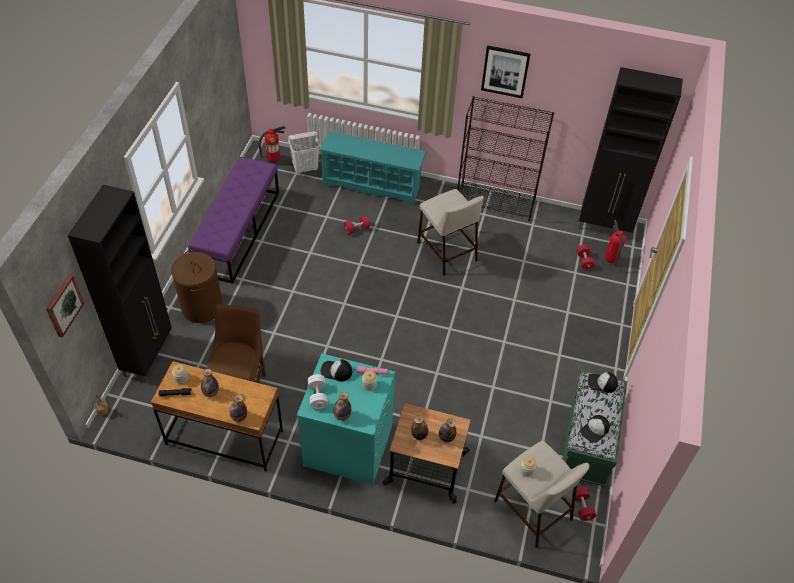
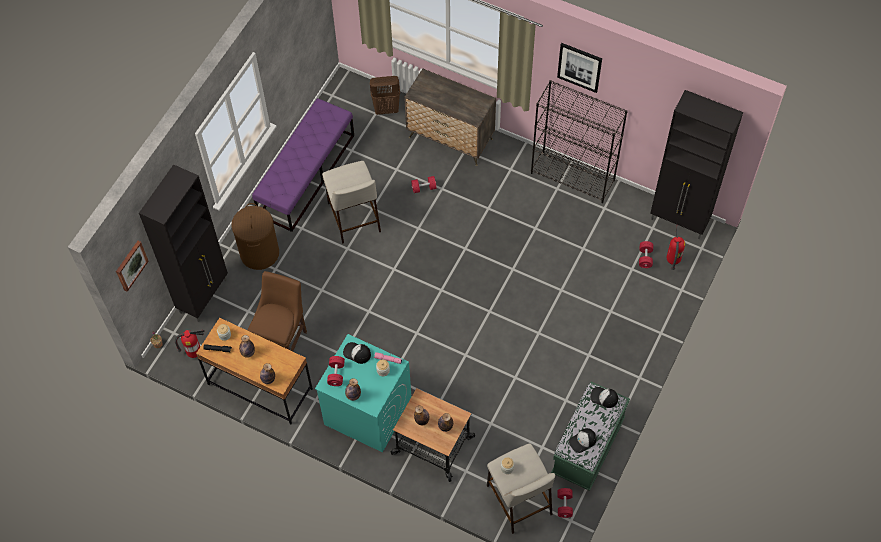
camera: 15 degrees right, 10 degrees up
fire extinguisher [259,126,286,162] -> fire extinguisher moved to [175,329,205,358]
white laundry basket [288,131,320,174] -> brown laundry basket [370,76,400,115]
white dumbbell [308,374,328,409] -> red dumbbell [327,356,345,386]
turquoise shoe rack [319,131,427,205] -> dresser [404,69,496,166]
beige stool [417,189,484,275] -> beige stool moved to [322,161,381,244]

